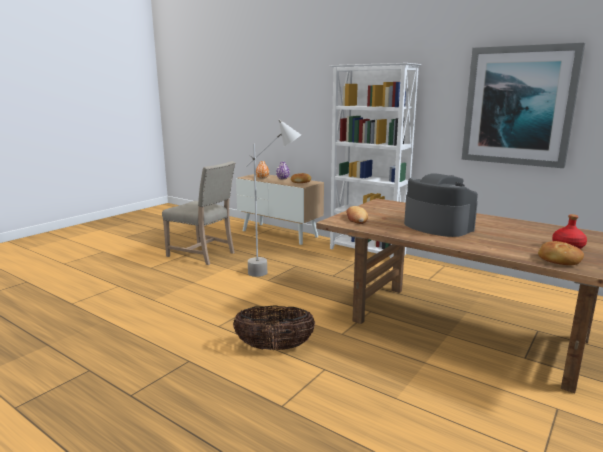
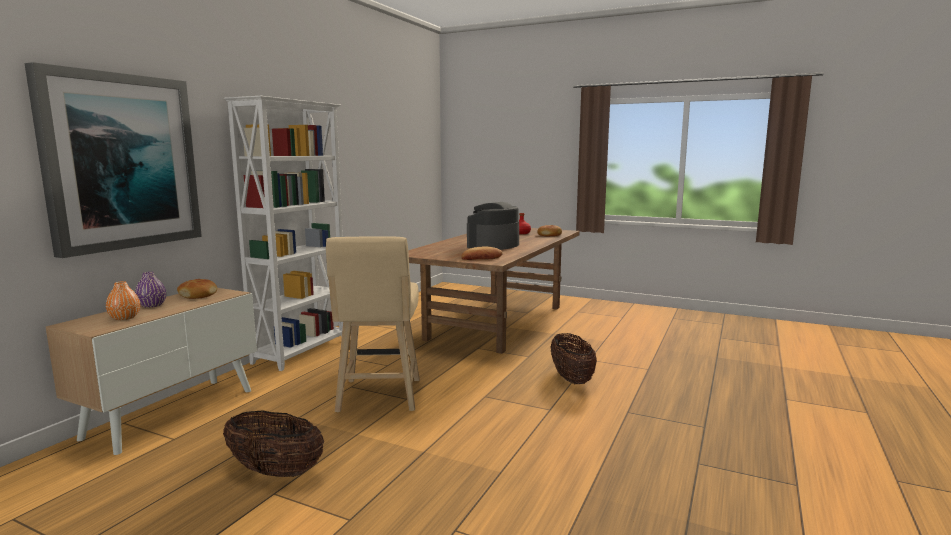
camera: 100 degrees left, 5 degrees down
beige chair [162,161,235,265] -> basket [223,410,324,477]
grey floor lamp [246,120,301,277] -> beige stool [326,236,420,412]
picture [462,43,585,168] -> picture moved to [25,62,202,258]

